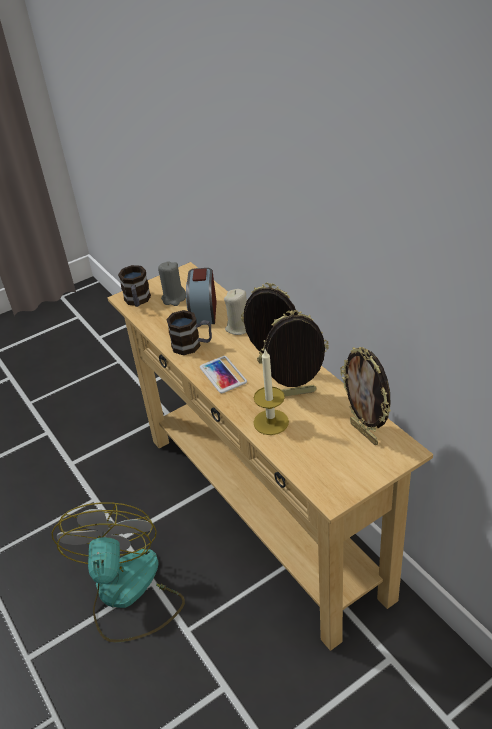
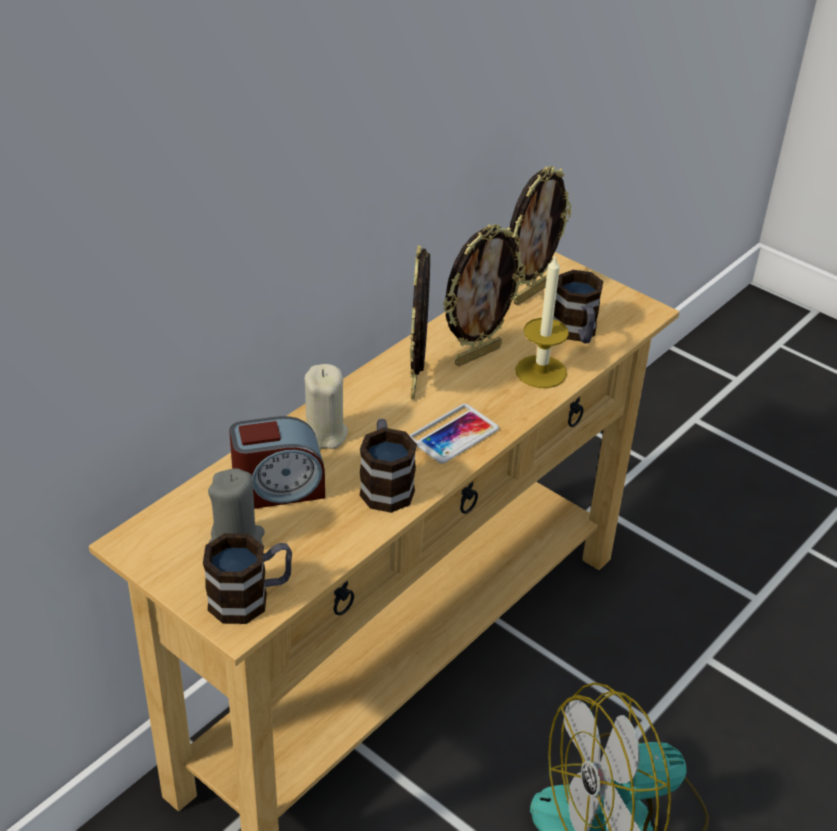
camera: 110 degrees left, 0 degrees up
picture frame [259,310,329,396] -> picture frame turned 105 degrees counterclockwise [443,224,526,366]
none -> mug [553,270,603,344]

